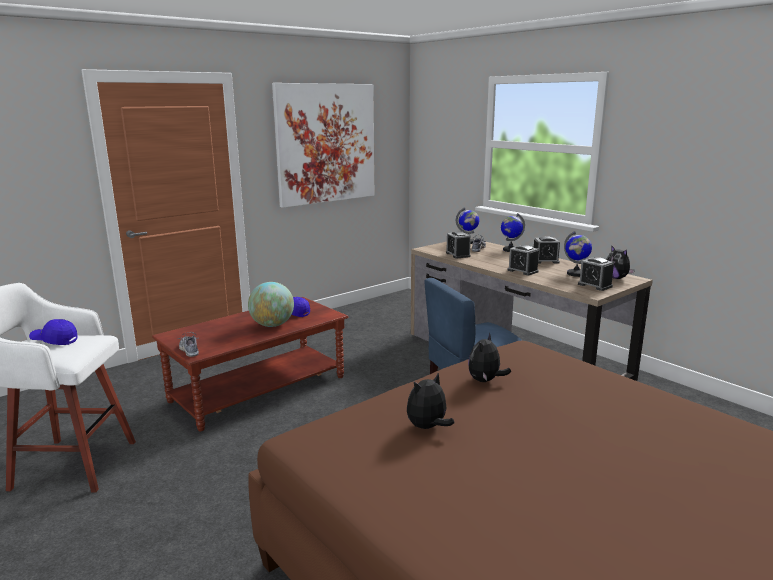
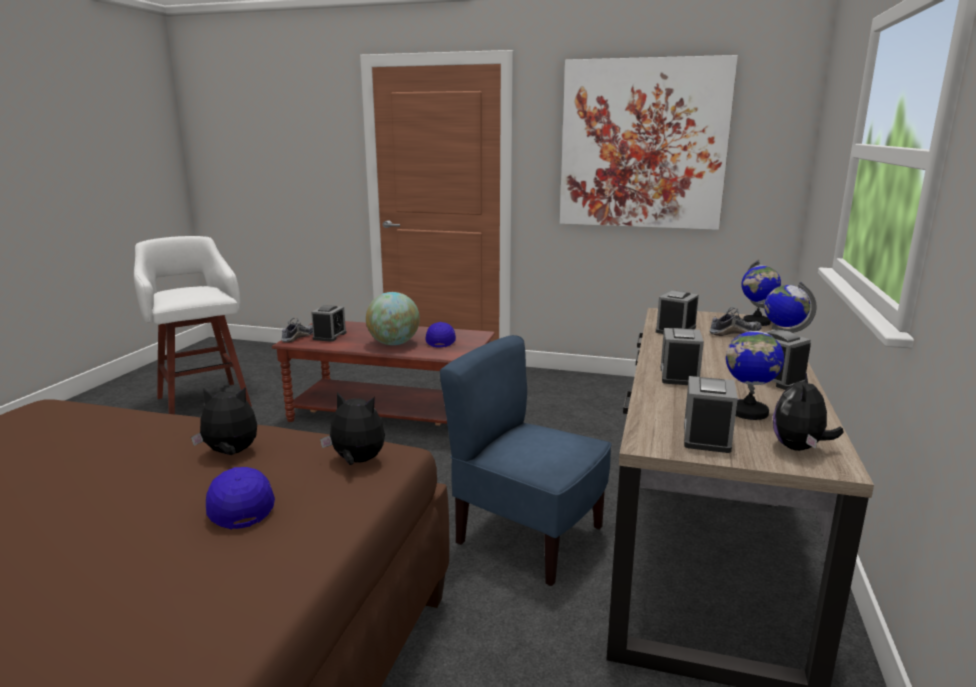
camera: 55 degrees right, 0 degrees up
blue cap [29,319,78,345] -> blue cap moved to [206,467,275,529]
plush toy [407,373,454,429] -> plush toy moved to [320,392,385,465]
none -> alarm clock [311,305,347,342]

